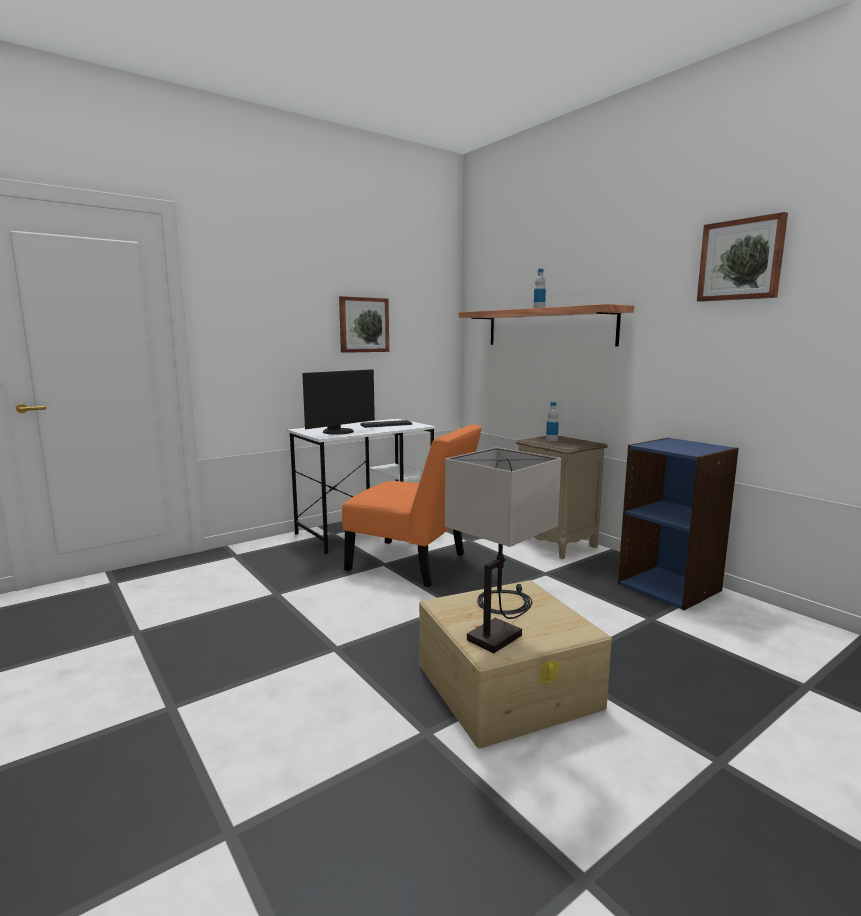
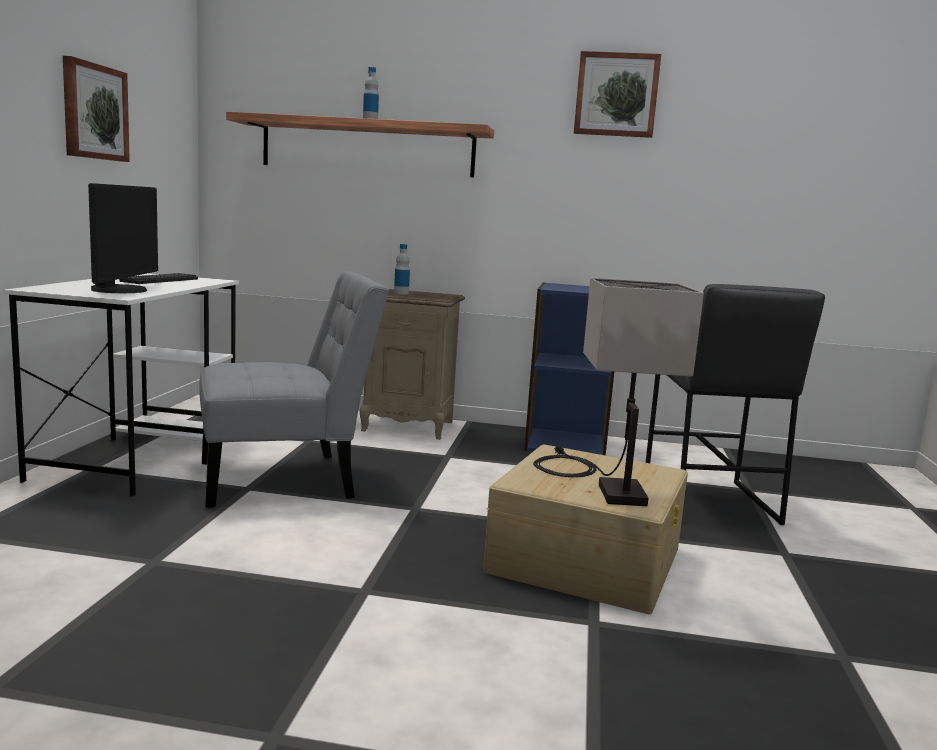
camera: 45 degrees left, 0 degrees up
orange chair [342,424,482,587] -> grey chair [199,271,389,508]
none -> grey stool [646,284,825,525]

